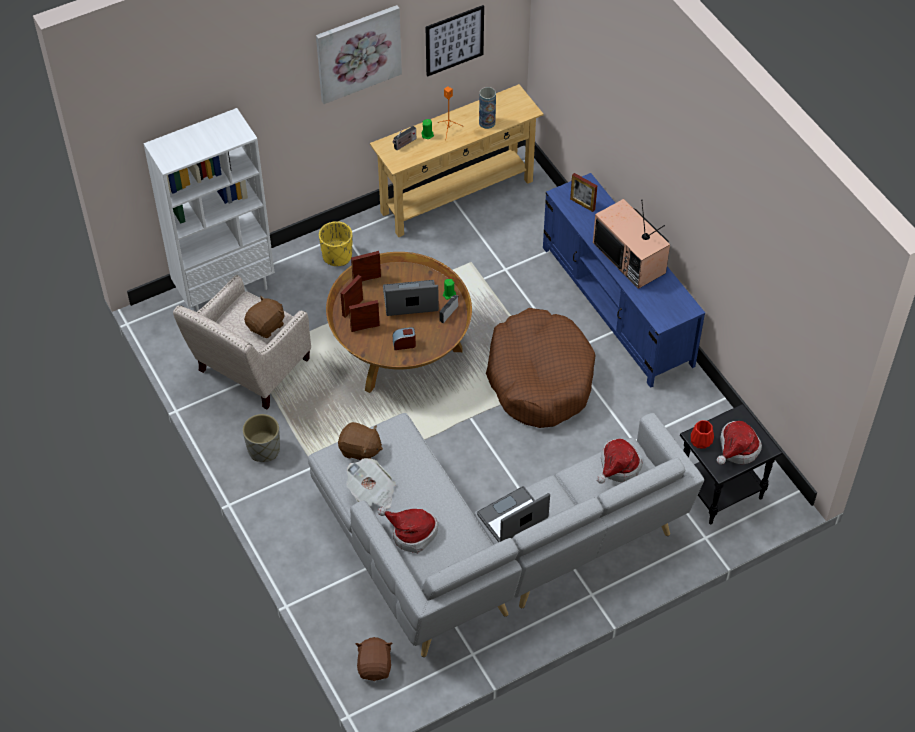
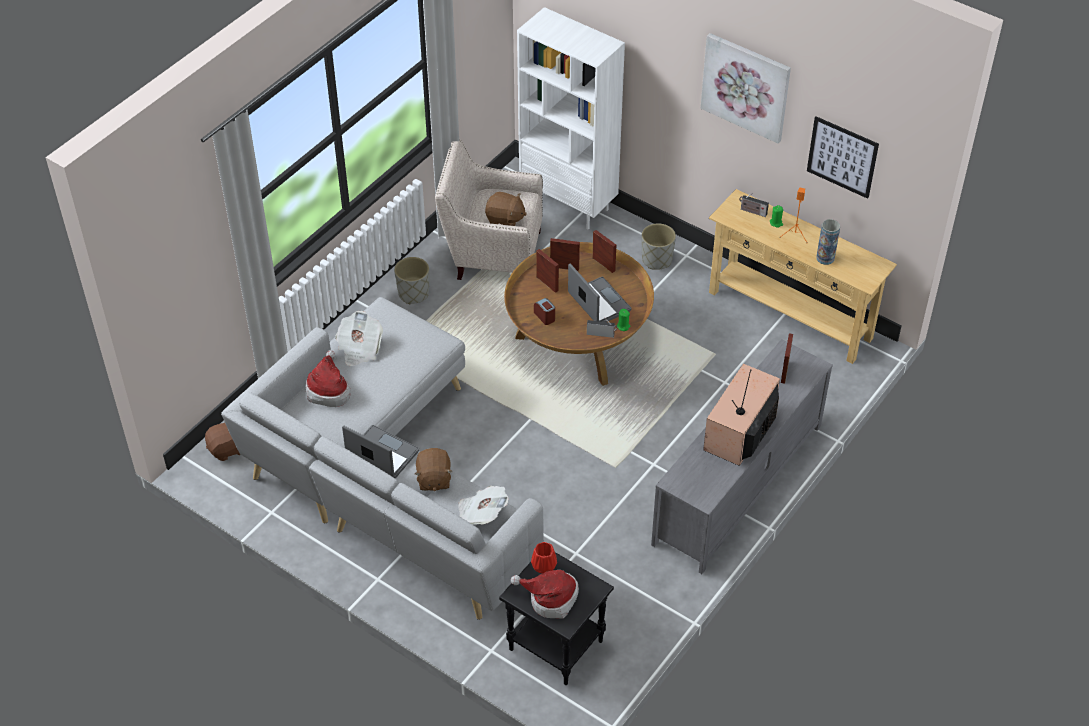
camera: 65 degrees right, 5 degrees down
yellow planter [319,221,352,266] -> grey planter [642,223,676,270]
brown plush toy [338,422,383,460] -> brown plush toy moved to [415,448,453,491]
brown dog bed [486,308,595,428] -> none
blue tv stand [543,173,705,388] -> grey tv stand [651,339,833,574]
hat [597,439,643,484] -> newspaper [458,486,508,525]

